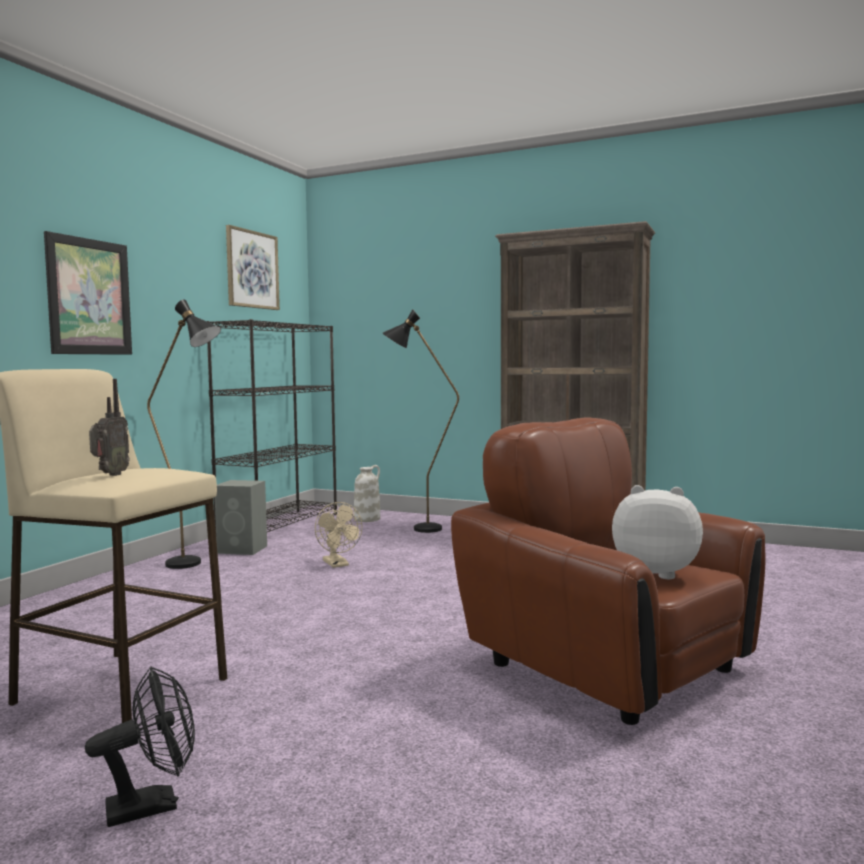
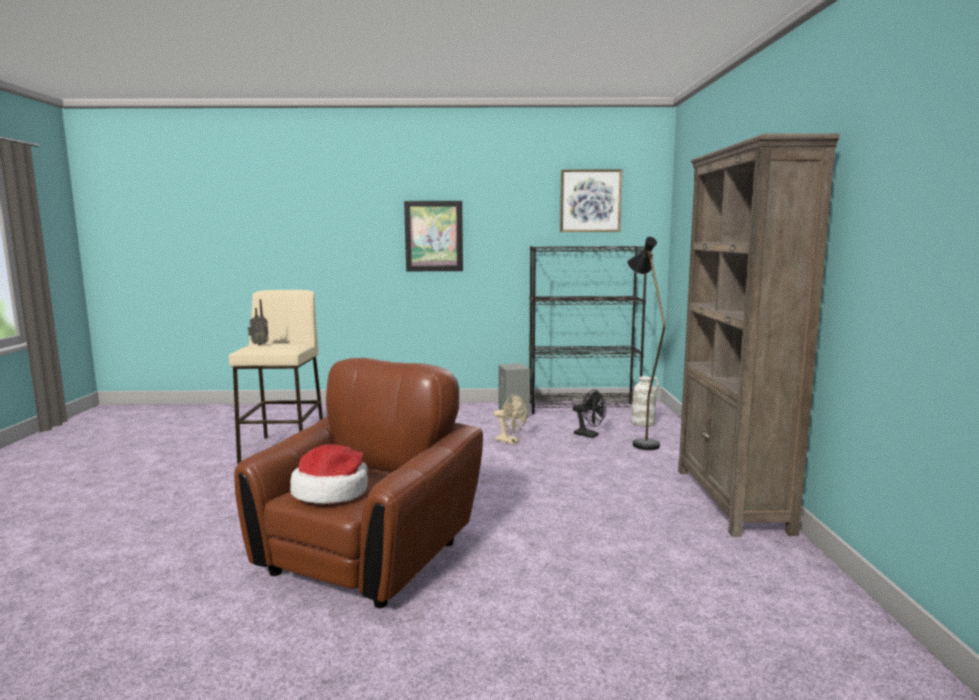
camera: 65 degrees right, 5 degrees up
black fan [85,666,195,827] -> black fan moved to [573,389,606,438]
black floor lamp [147,299,221,569] -> none
beige fan [315,502,362,568] -> beige fan turned 90 degrees counterclockwise [494,394,528,444]
plush toy [612,485,703,579] -> hat [290,444,368,504]

